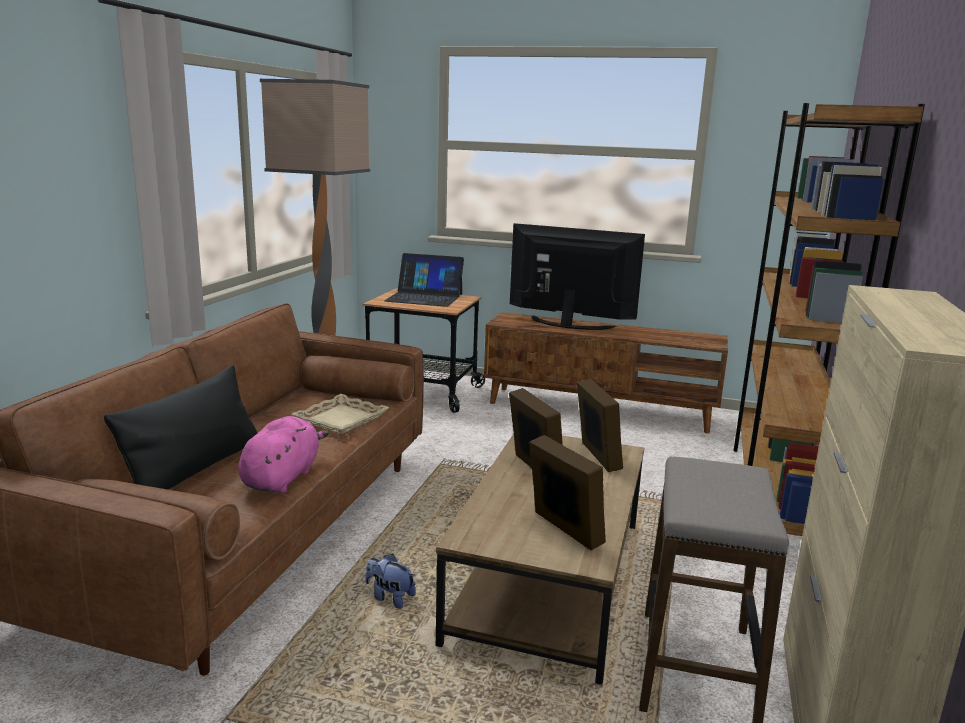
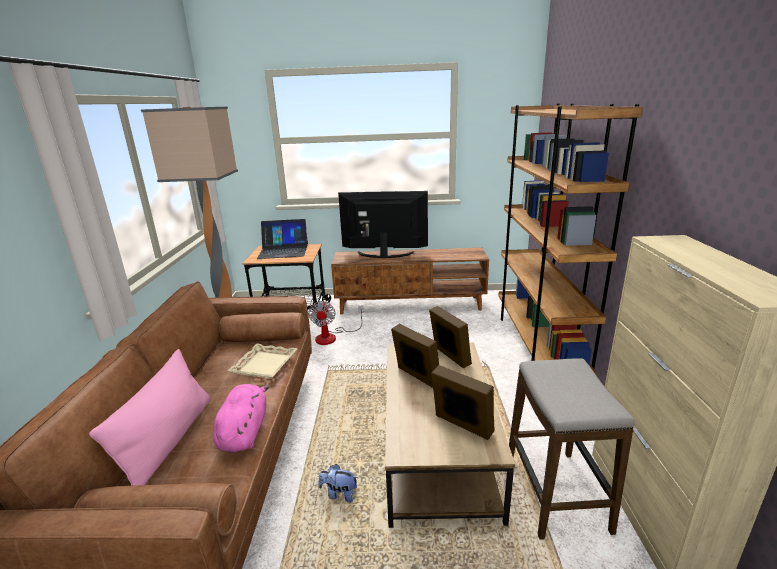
camera: 15 degrees left, 5 degrees up
black pillow [104,365,258,490] -> pink pillow [89,349,211,486]
none -> fan [308,301,364,345]

